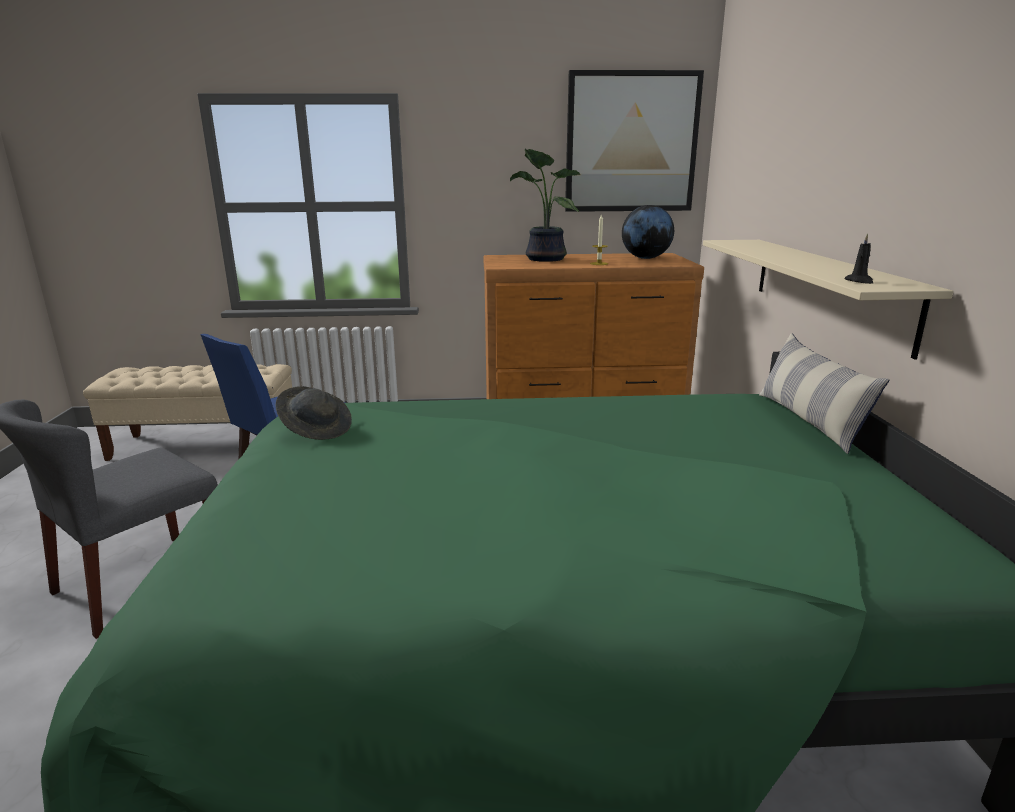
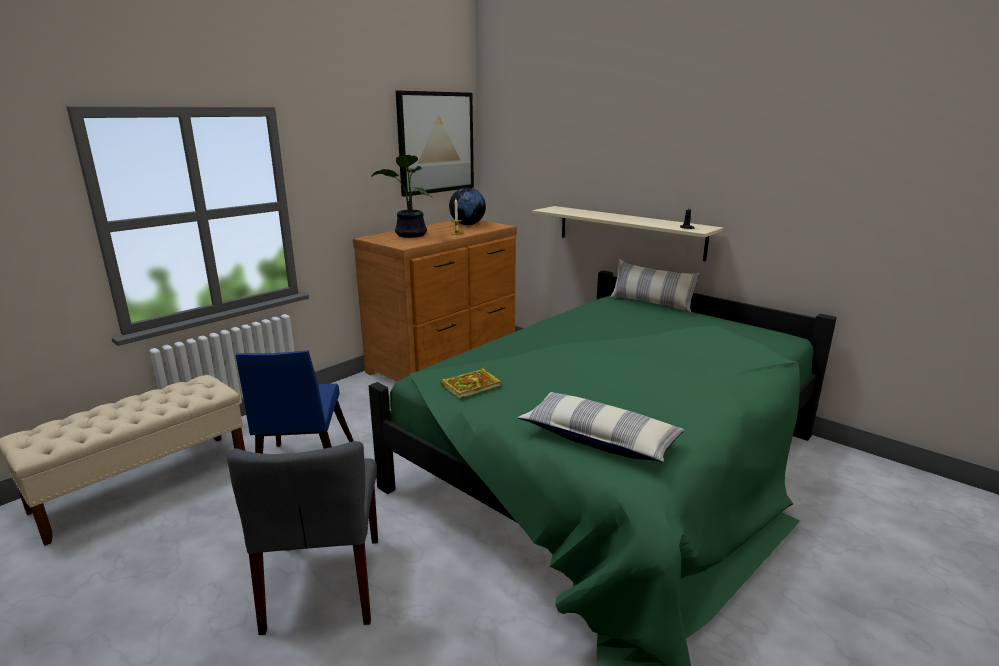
camera: 45 degrees left, 0 degrees up
grey hat [276,386,352,440] -> book [440,368,502,398]
none -> pillow [518,392,684,462]

